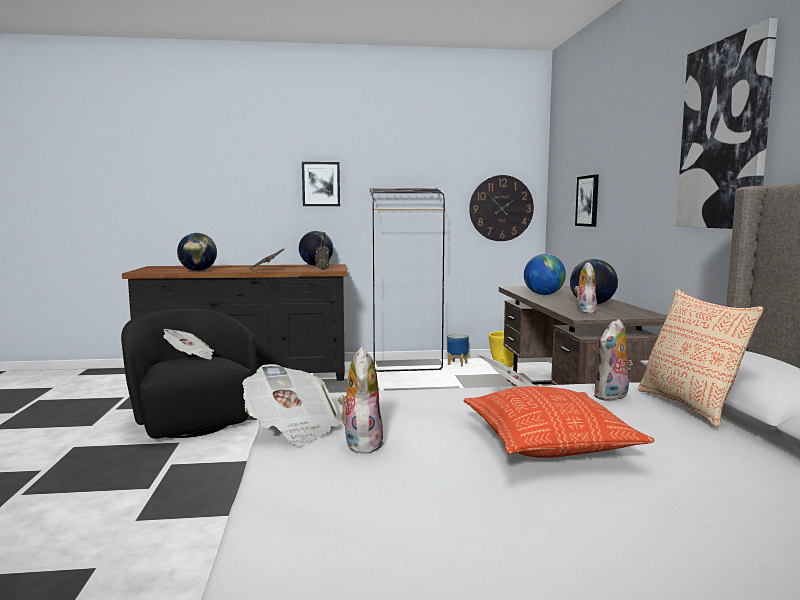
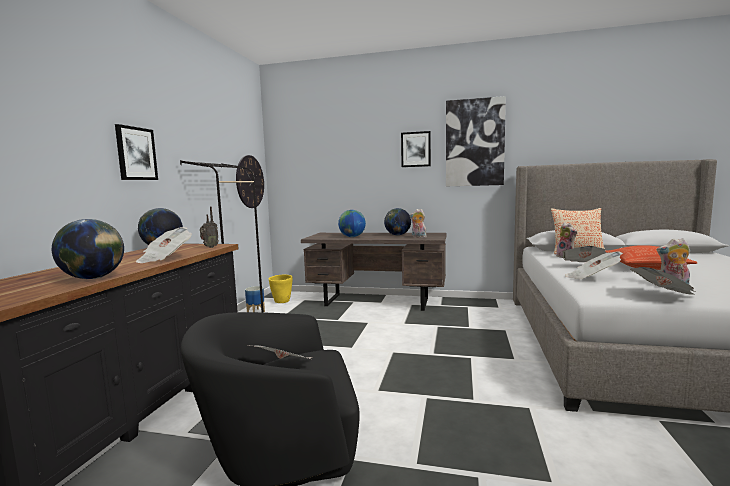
camera: 70 degrees left, 0 degrees up
picture [575,175,599,227] -> picture moved to [401,131,431,167]
none -> newspaper [565,251,623,280]

